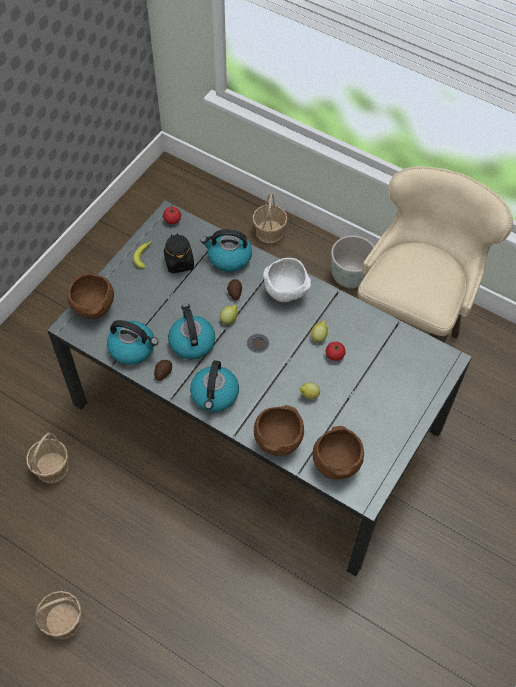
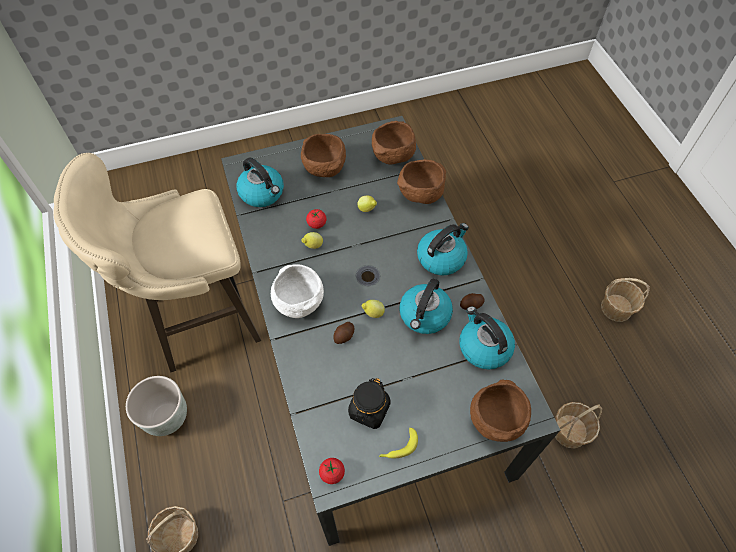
camera: 140 degrees left, 0 degrees up
kettle [201,229,252,272] -> kettle moved to [237,157,284,207]
none -> brown bowl [301,134,346,177]

